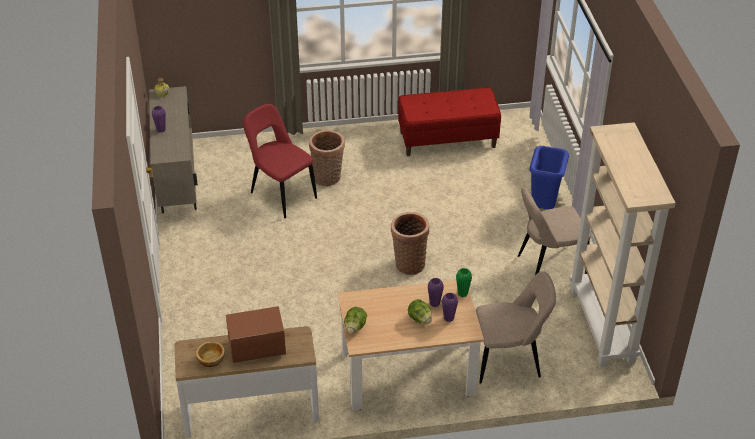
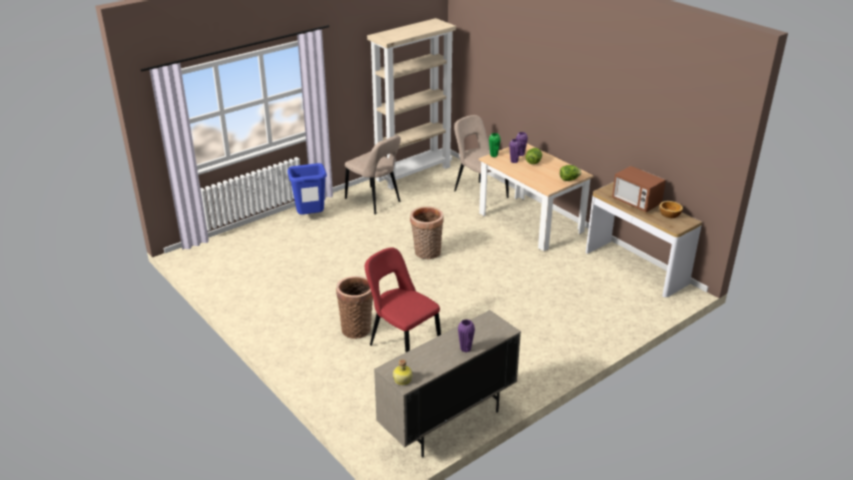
camera: 120 degrees left, 10 degrees down
red chair [243,104,317,218] -> red chair turned 120 degrees clockwise [365,247,441,353]
red bench [398,87,501,156] -> none

